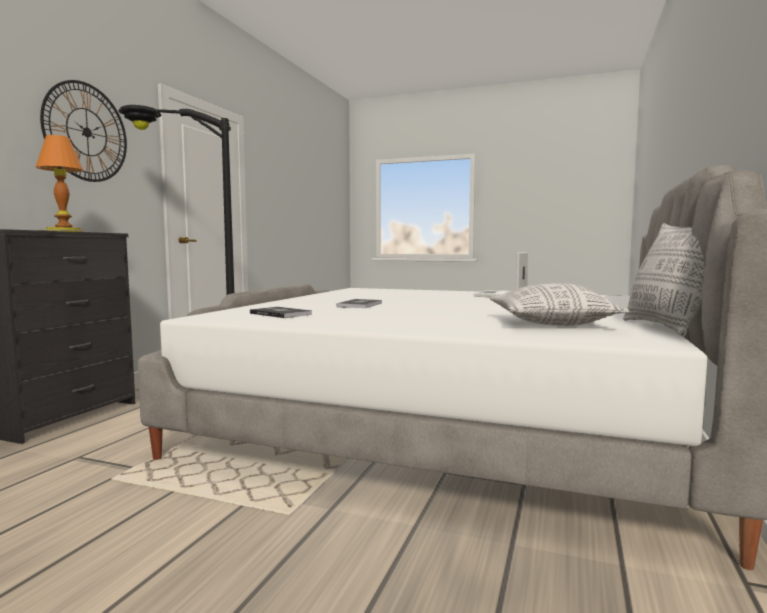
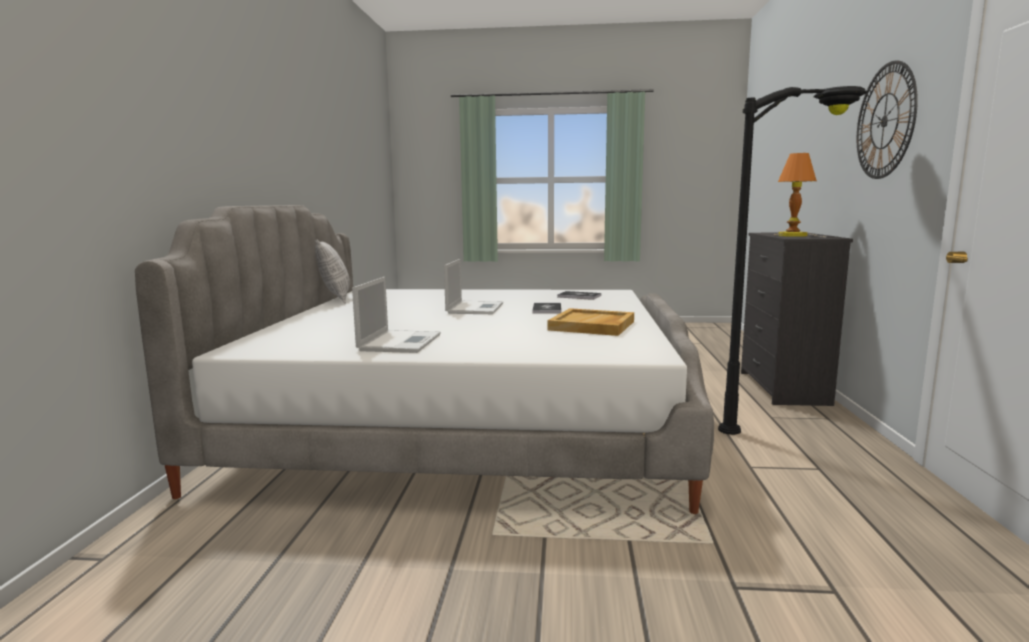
camera: 165 degrees right, 5 degrees up
pillow [490,283,630,326] -> none
none -> laptop [444,259,503,314]
none -> beige tray [547,308,634,336]

